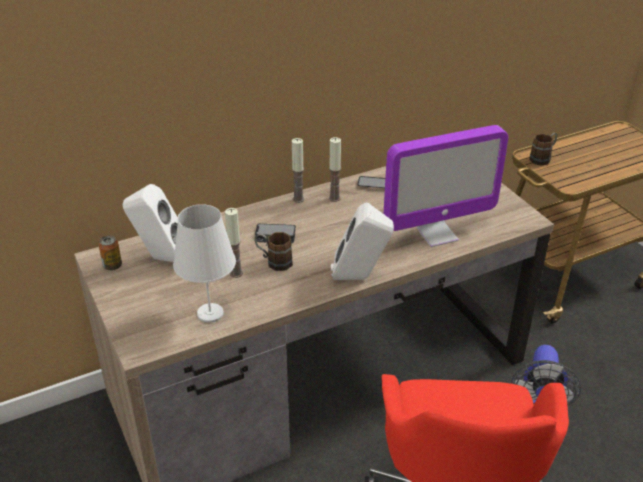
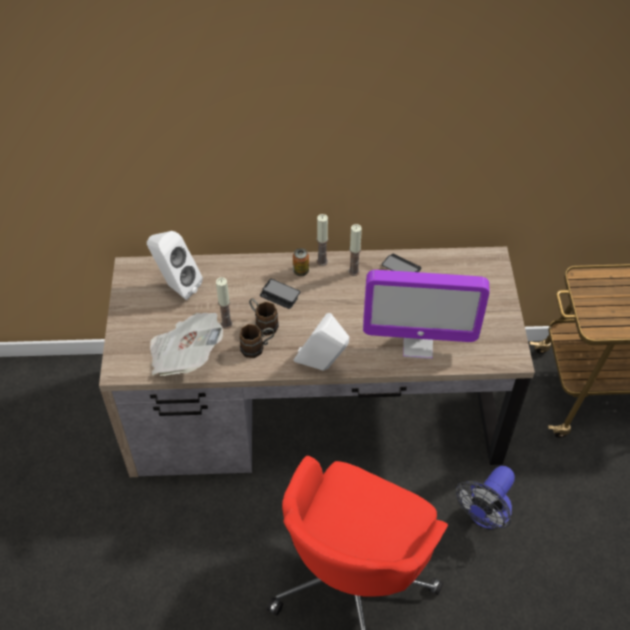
camera: 25 degrees right, 15 degrees up
can [99,235,122,271] -> can moved to [293,248,309,276]
white table lamp [173,204,236,323] -> newspaper [150,313,223,376]
brown mug [529,133,557,166] -> brown mug moved to [239,324,274,358]

